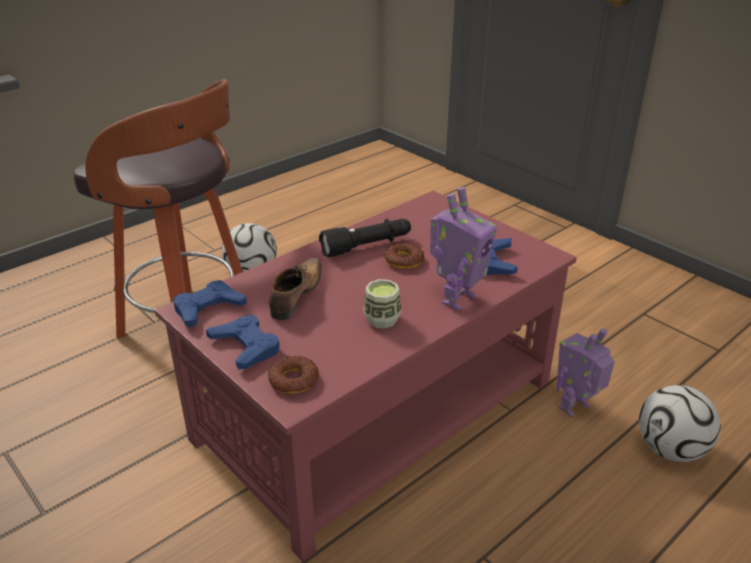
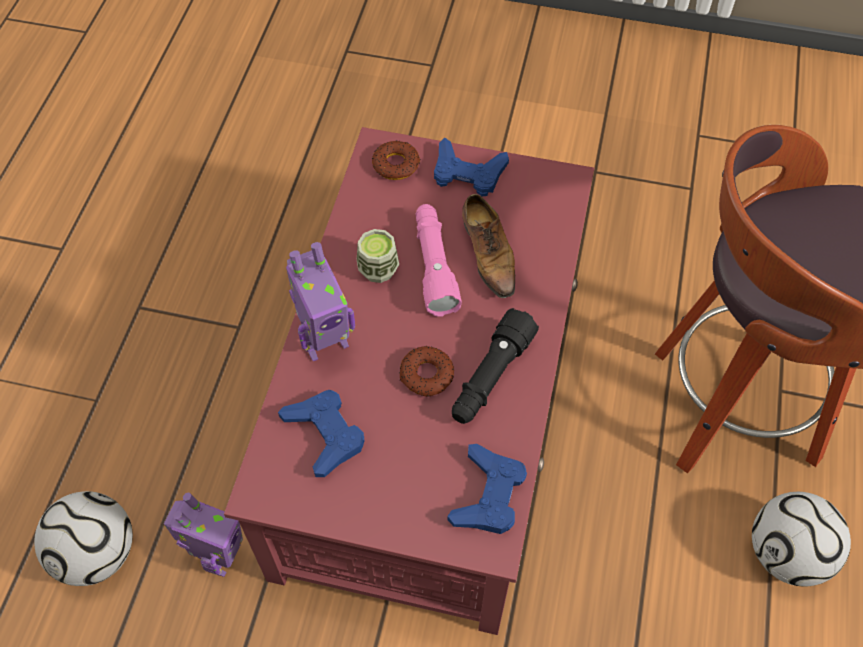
camera: 145 degrees right, 25 degrees up
blue game controller [173,280,247,327] -> blue game controller moved to [447,444,527,534]
toy robot [430,187,497,311] -> toy robot turned 120 degrees counterclockwise [286,242,355,361]
none -> pink flashlight [415,204,462,317]

